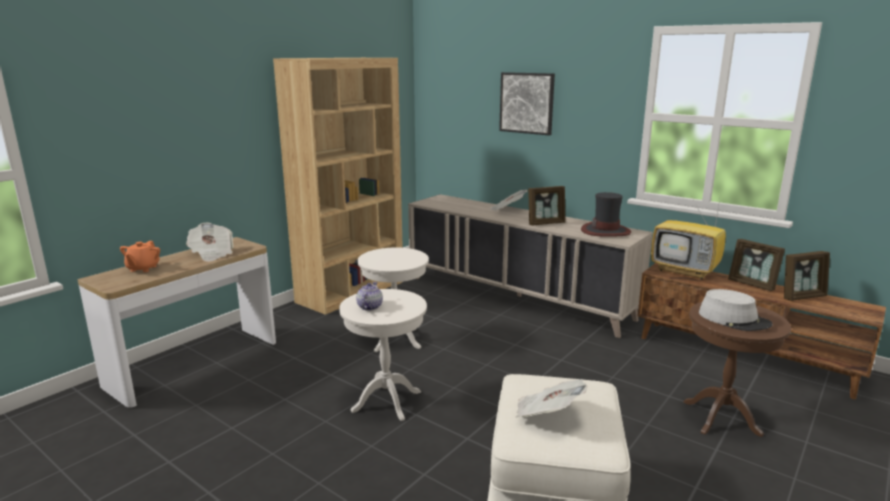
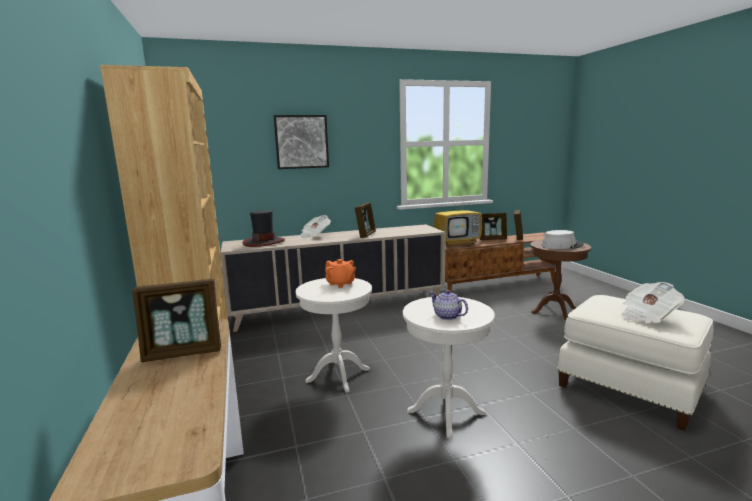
camera: 55 degrees left, 5 degrees down
orange teapot [120,241,160,272] -> orange teapot moved to [325,259,356,288]
newspaper [186,223,233,262] -> picture frame [132,279,221,362]
hat [581,192,631,237] -> hat moved to [242,210,285,247]

